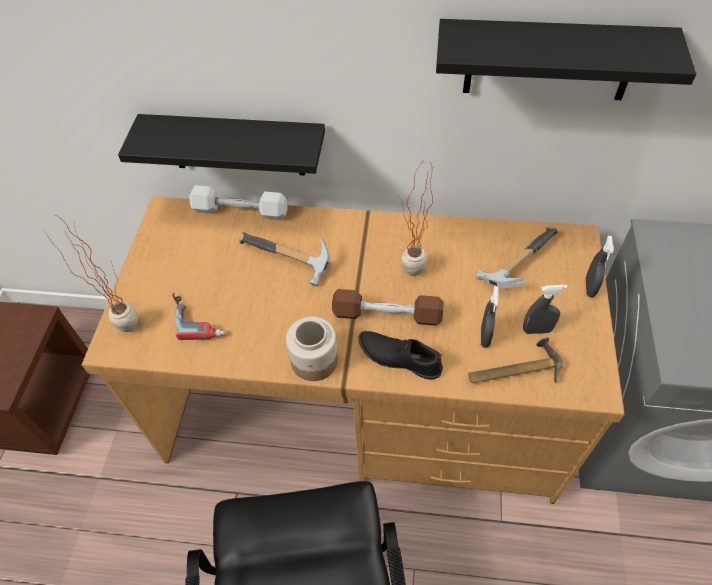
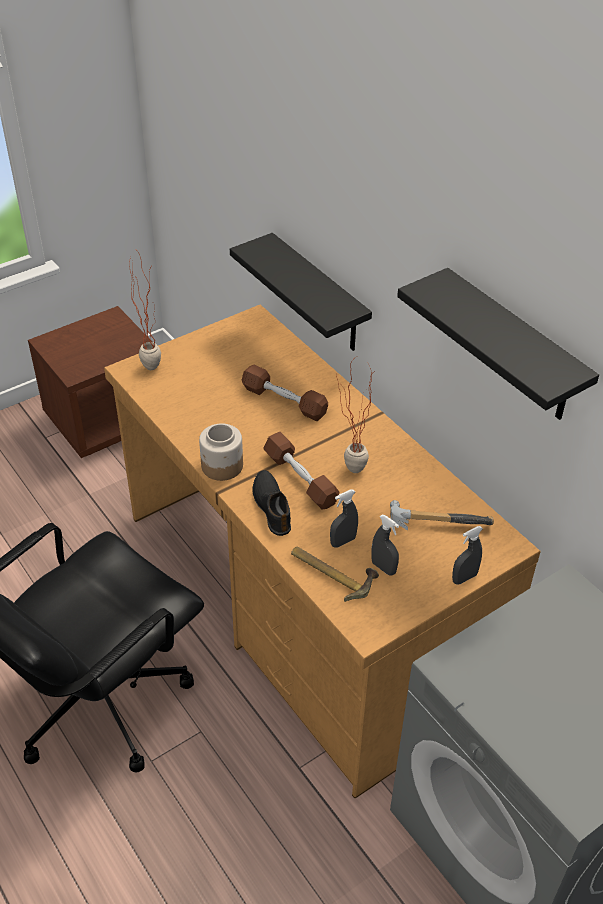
camera: 45 degrees right, 10 degrees down
power drill [172,292,226,340] -> none
white dumbbell [189,185,287,220] -> none
hammer [239,232,330,286] -> brown dumbbell [242,365,328,421]

